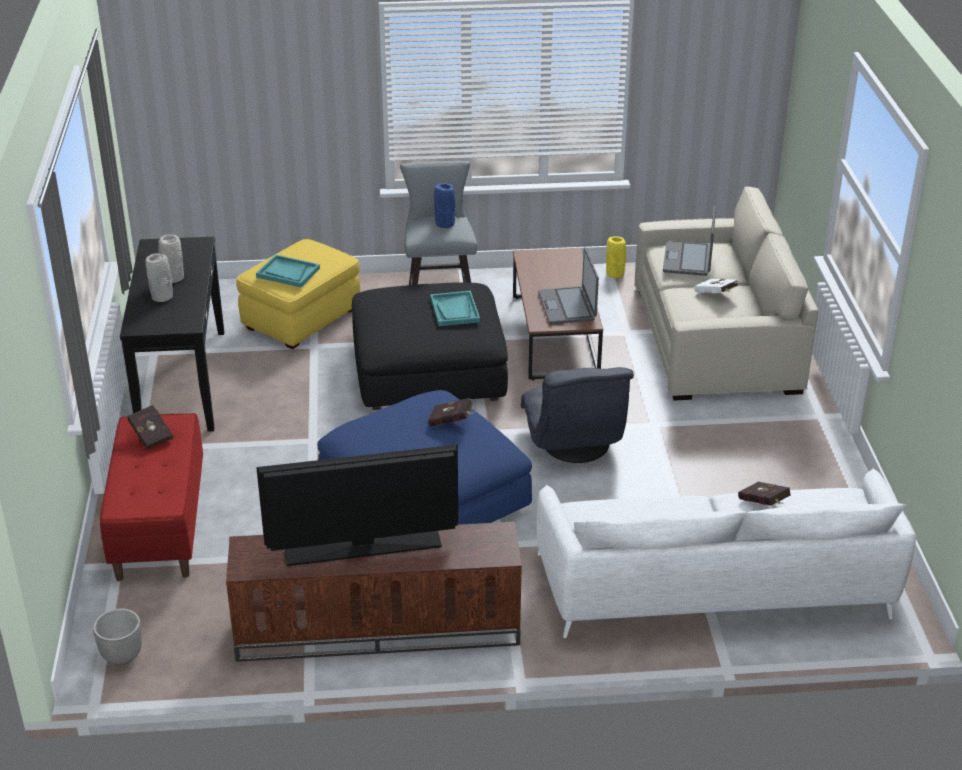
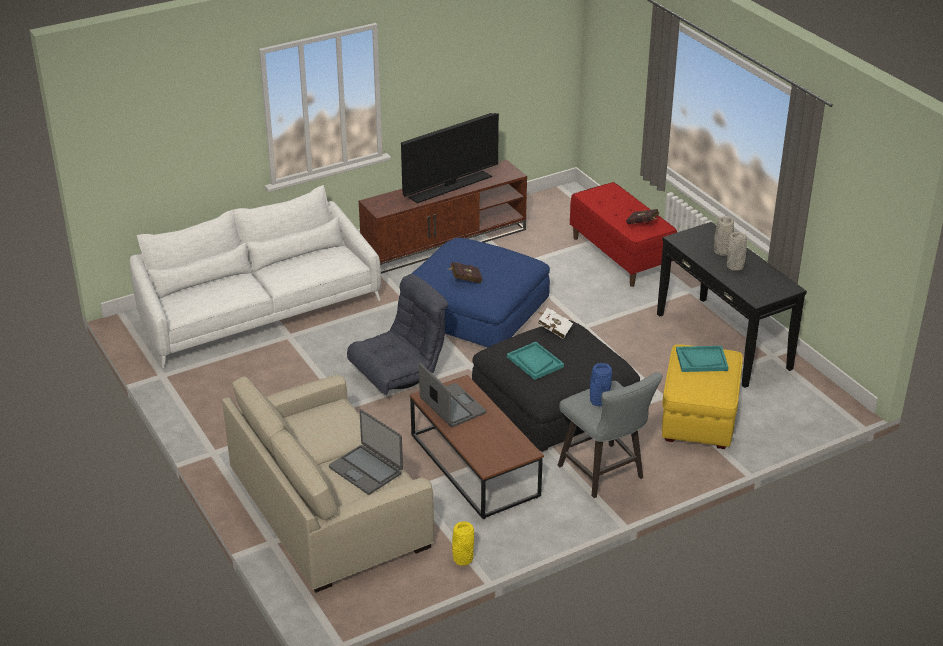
camera: 155 degrees right, 0 degrees up
planter [93,609,142,665] -> none
grey armchair [521,367,634,463] -> grey armchair turned 90 degrees clockwise [347,274,449,395]
laptop [663,205,716,276] -> laptop turned 150 degrees clockwise [329,409,403,495]
white book [694,279,738,293] -> white book moved to [538,308,573,339]
red book [738,482,791,505] -> none

